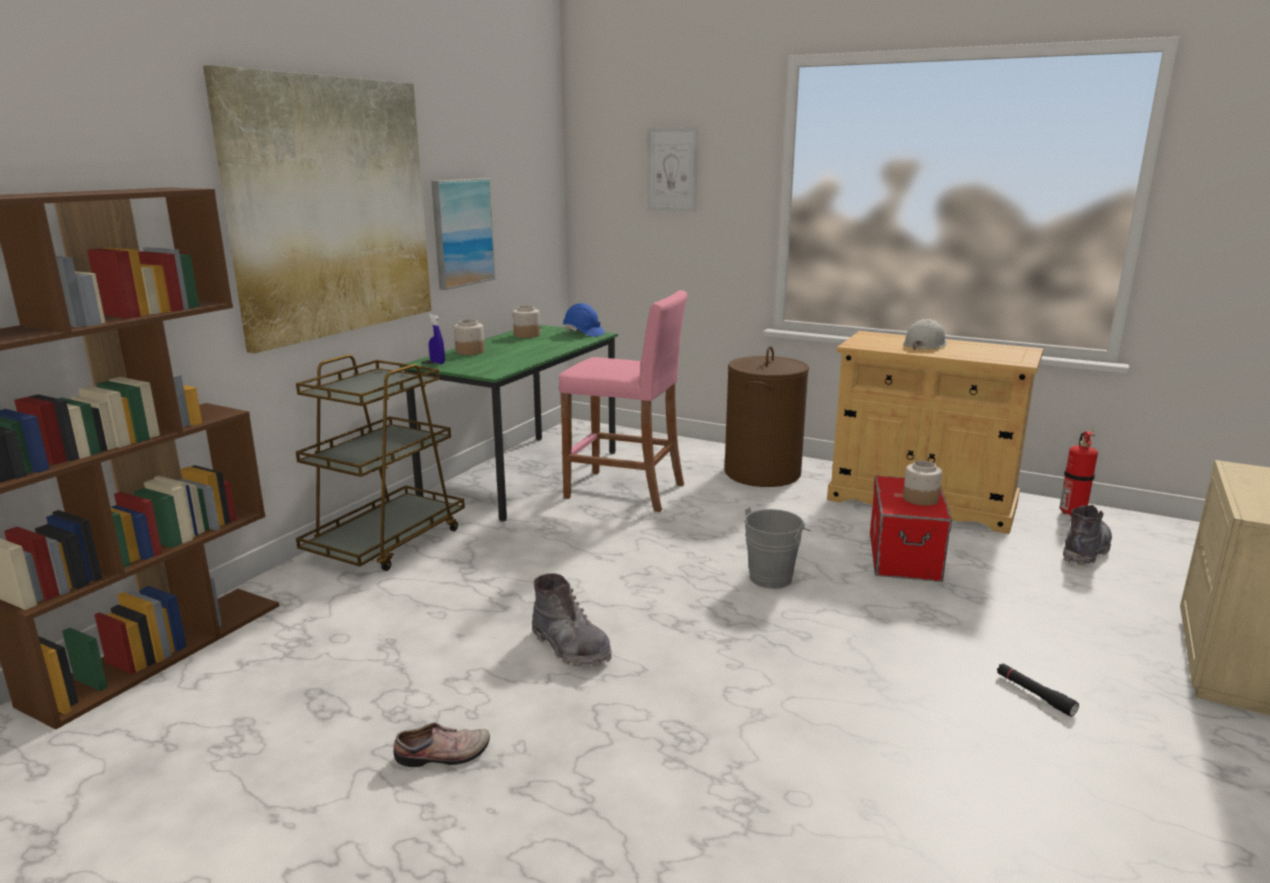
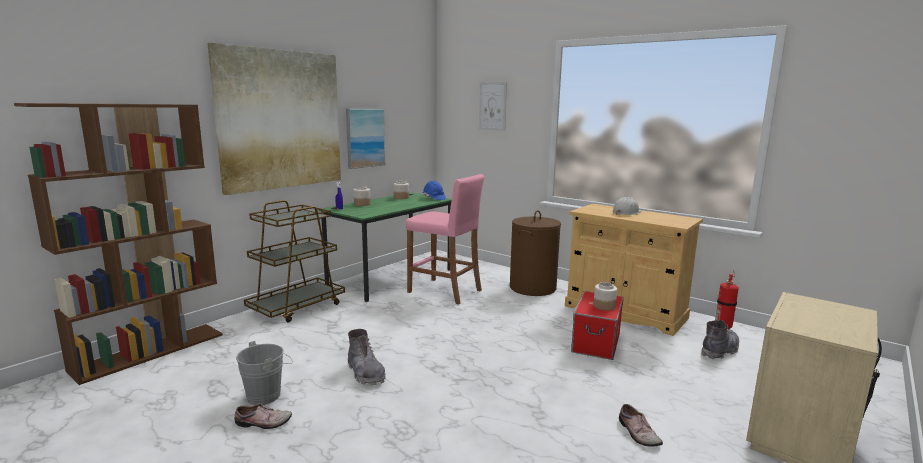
camera: 10 degrees right, 5 degrees down
grey bucket [744,507,811,589] -> grey bucket moved to [236,341,293,405]
black flashlight [997,663,1079,717] -> shoe [619,404,663,447]

